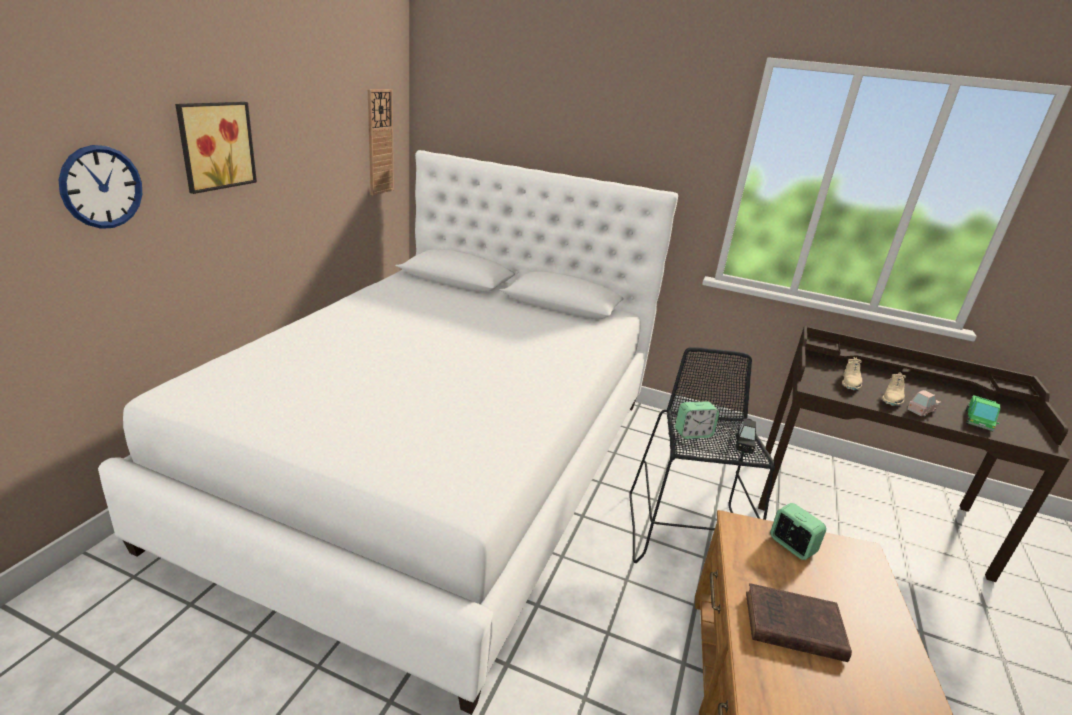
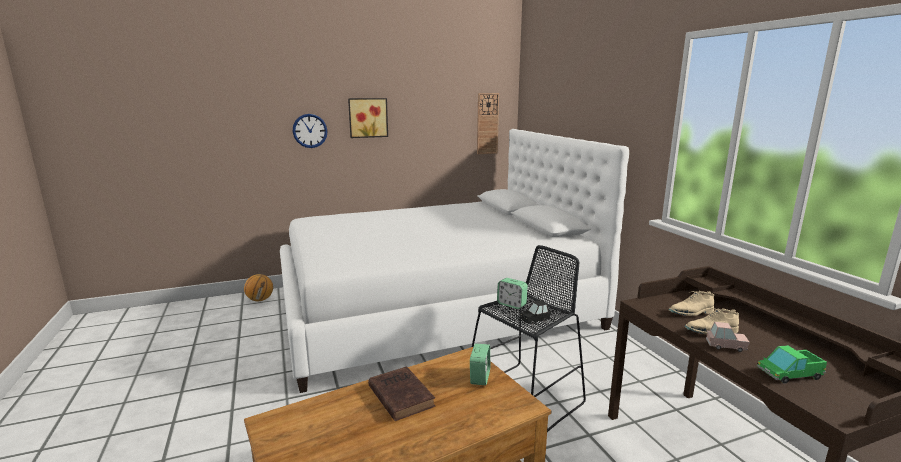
camera: 50 degrees right, 10 degrees down
none -> basketball [244,274,273,301]

